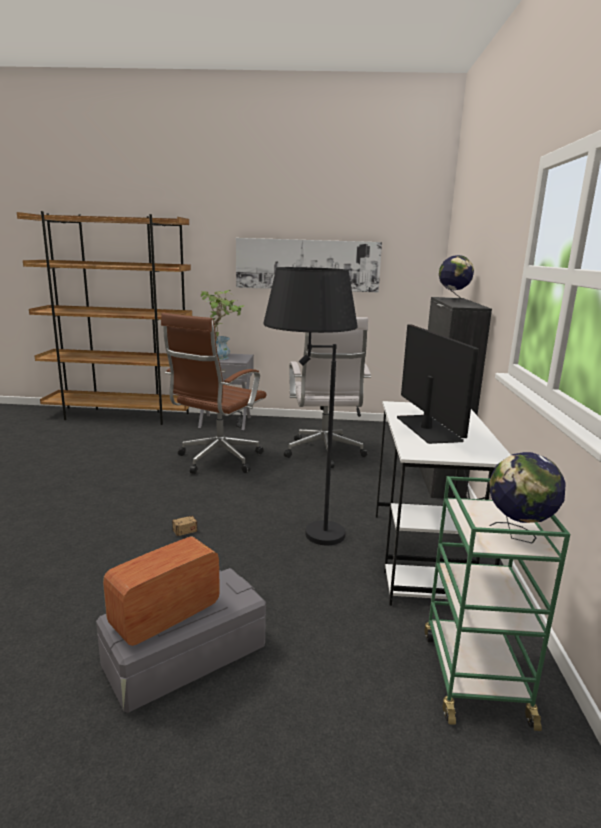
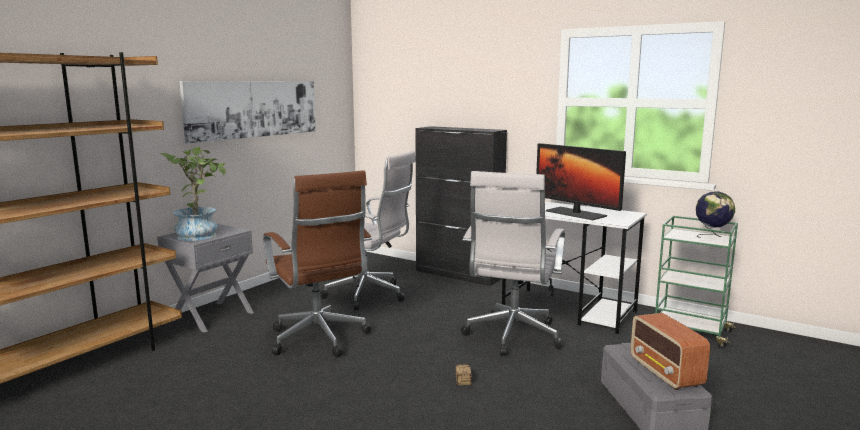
camera: 60 degrees left, 5 degrees down
black floor lamp [264,267,357,545] -> white office chair [461,171,565,356]
monitor [397,325,479,444] -> monitor turned 150 degrees counterclockwise [536,143,626,220]
globe [439,255,474,301] -> none

